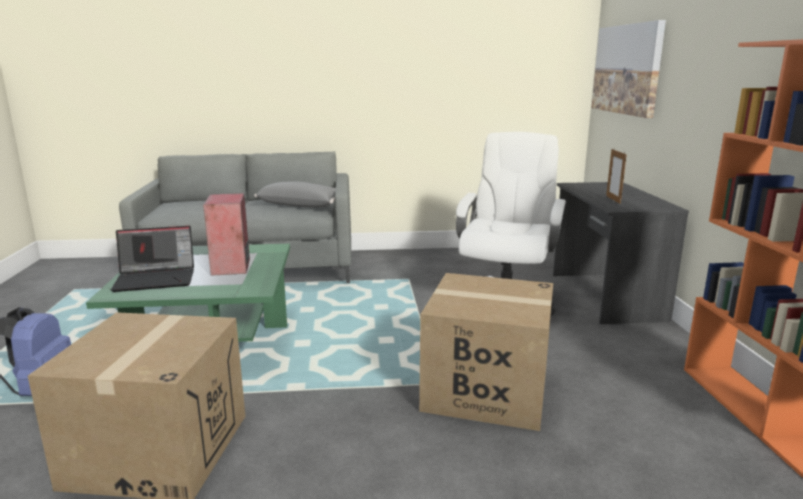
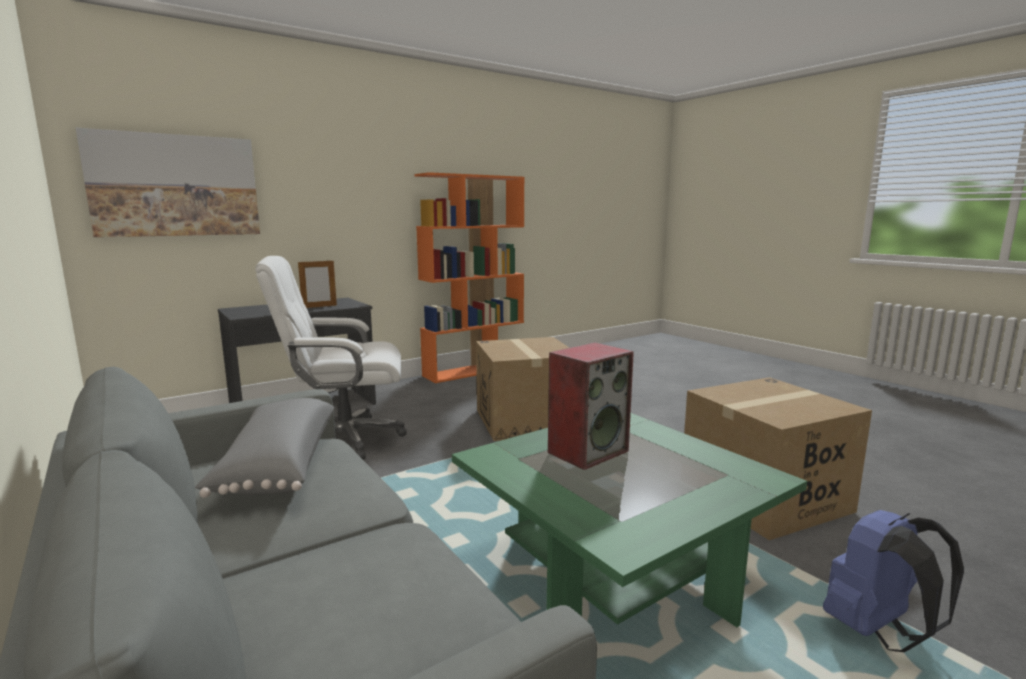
camera: 120 degrees left, 5 degrees down
laptop [111,226,194,292] -> none

